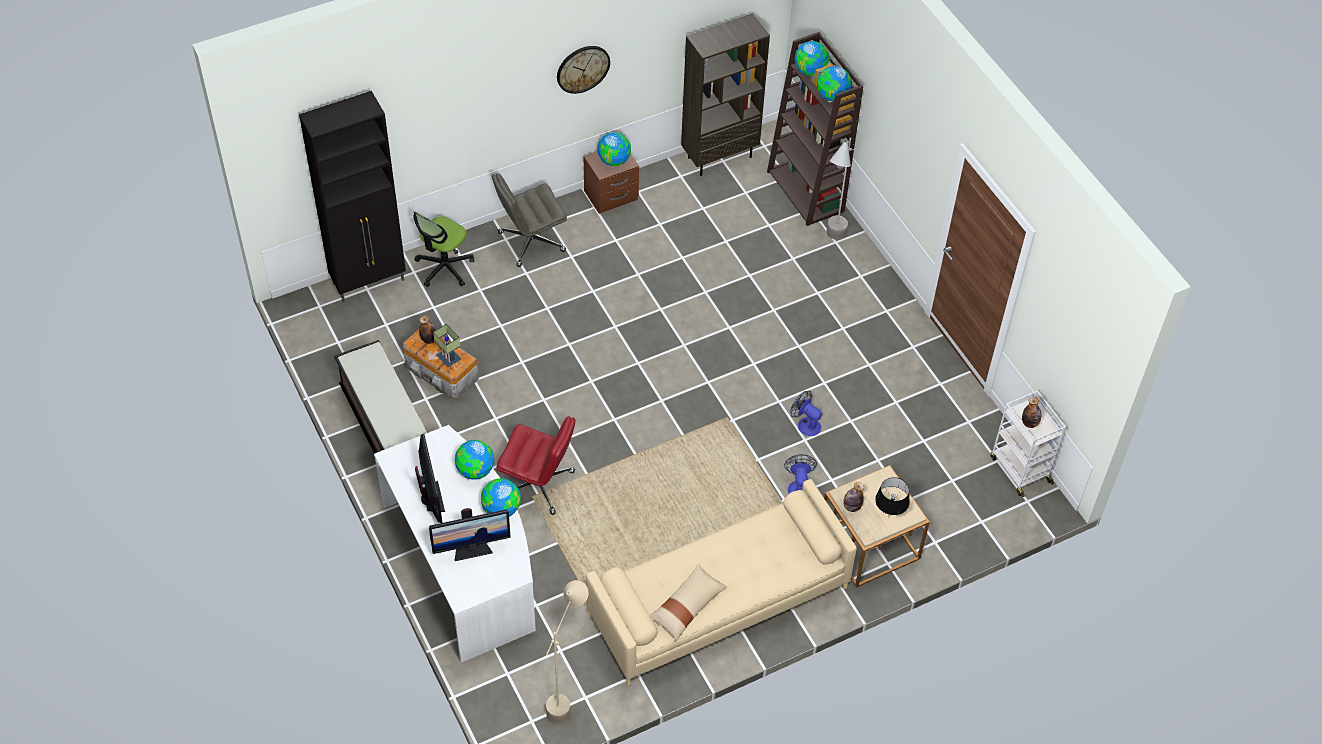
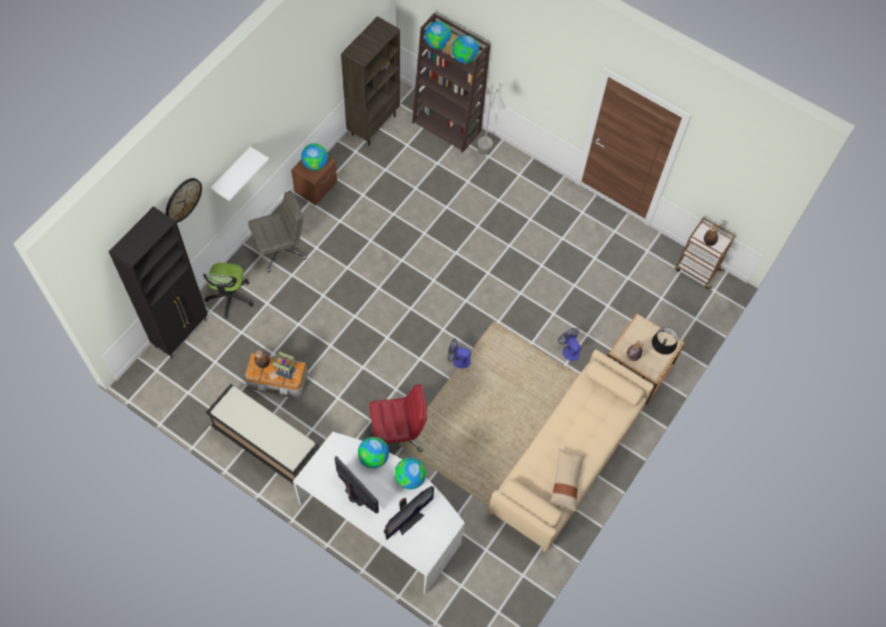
camera: 30 degrees left, 10 degrees up
grey office chair [492,173,567,267] -> grey office chair turned 150 degrees counterclockwise [248,191,306,272]
beige floor lamp [546,580,589,724] -> none
wall clock [557,46,610,94] -> wall clock moved to [166,178,202,223]
fan [790,391,822,436] -> fan moved to [448,338,471,369]
white cart [990,390,1066,497] -> brown cart [675,217,736,289]
none -> white shelf [211,146,269,201]

